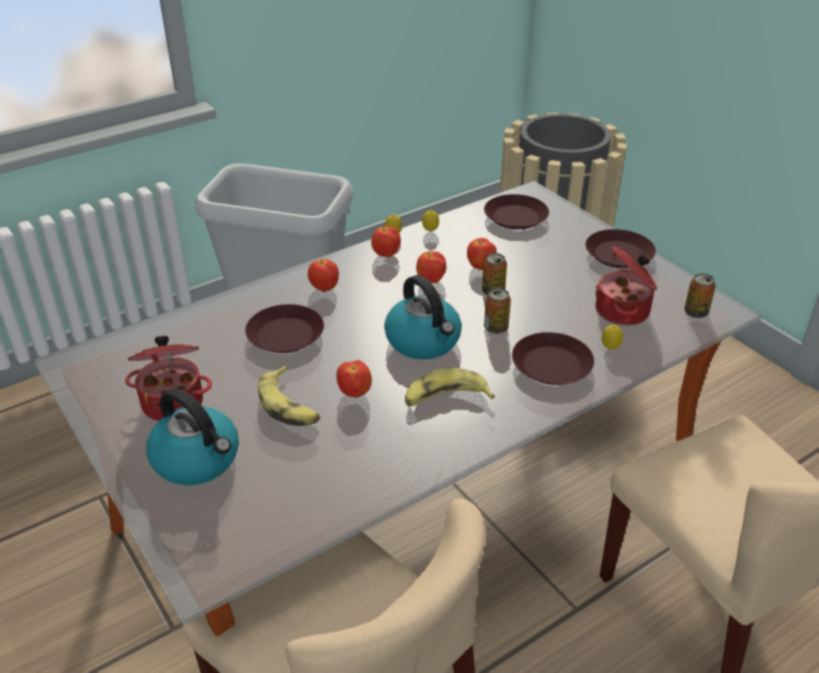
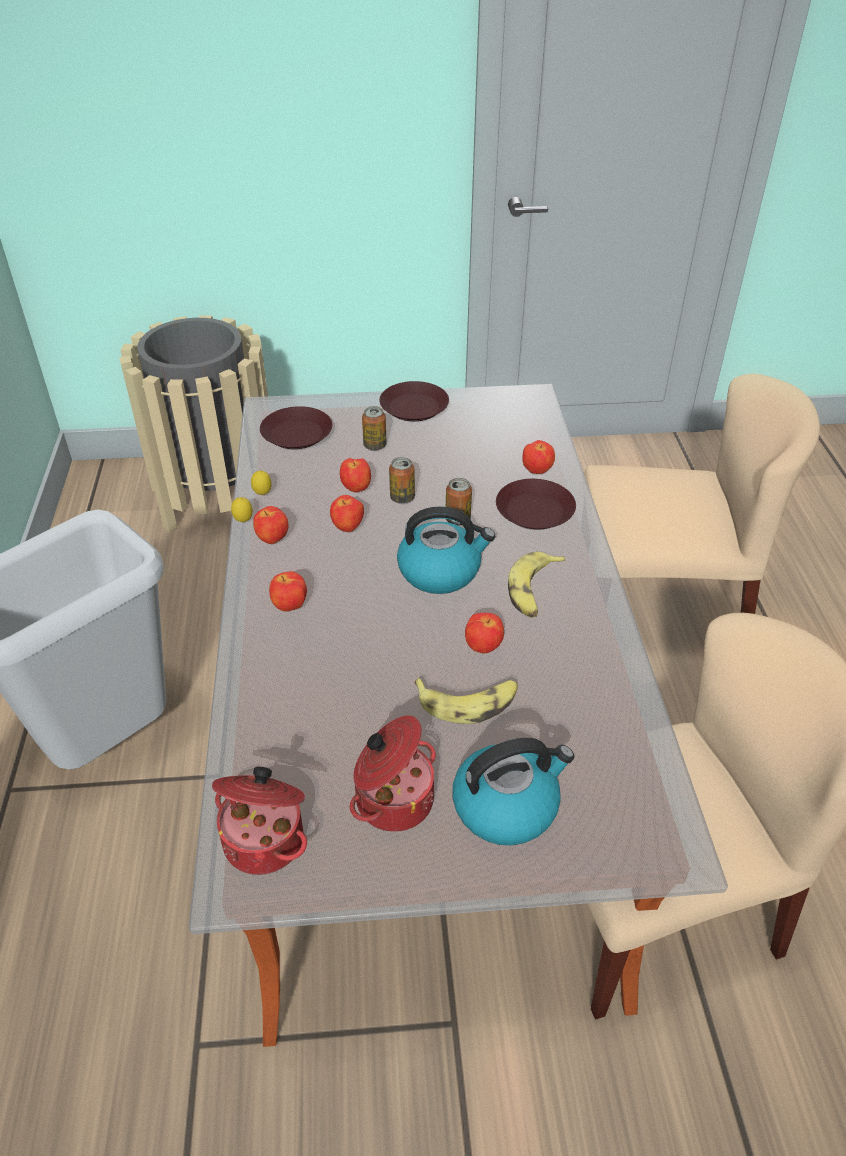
camera: 60 degrees left, 5 degrees up
brown plate [245,304,324,353] -> none
cooking pot [595,246,658,326] -> cooking pot moved to [212,767,307,875]
lemon [602,325,623,350] -> apple [522,440,555,474]
can [684,273,716,318] -> can moved to [362,406,386,451]

